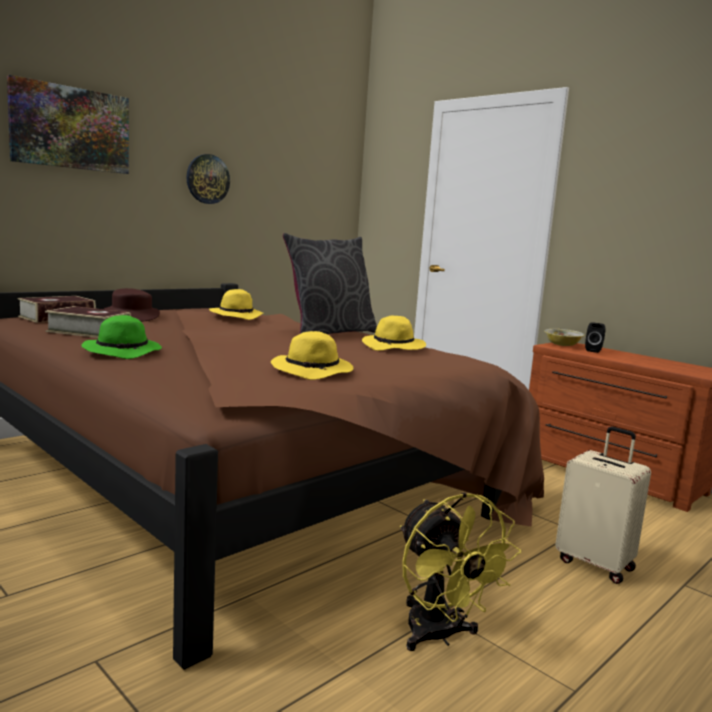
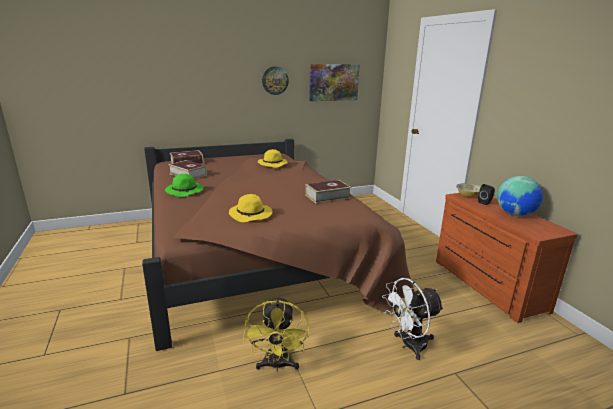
camera: 25 degrees right, 10 degrees up
picture [7,75,129,174] -> picture moved to [309,64,360,101]
brown hat [104,288,160,322] -> none
grey pillow [283,233,377,334] -> none
yellow hat [362,316,426,351] -> book [305,180,351,204]
beige suitcase [555,427,651,584] -> white fan [382,278,444,360]
none -> globe [497,176,543,216]

